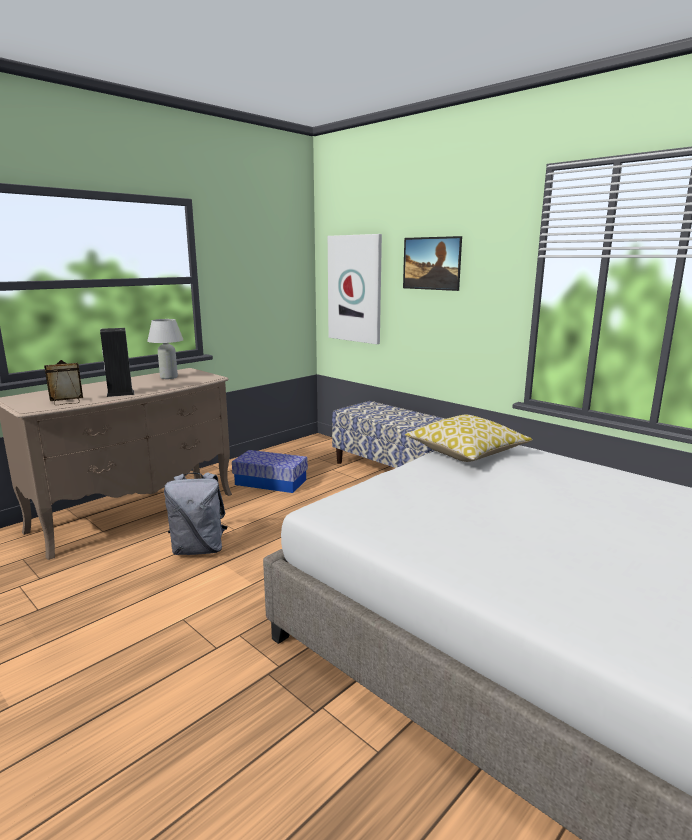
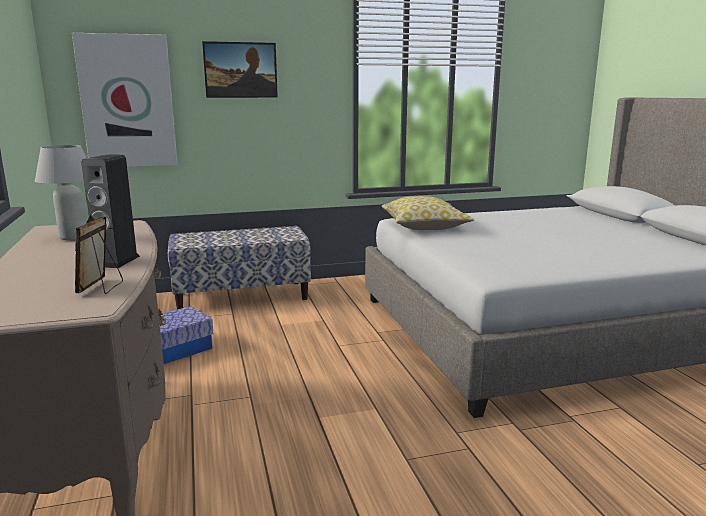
camera: 60 degrees left, 0 degrees up
grey backpack [164,472,228,555] -> none

